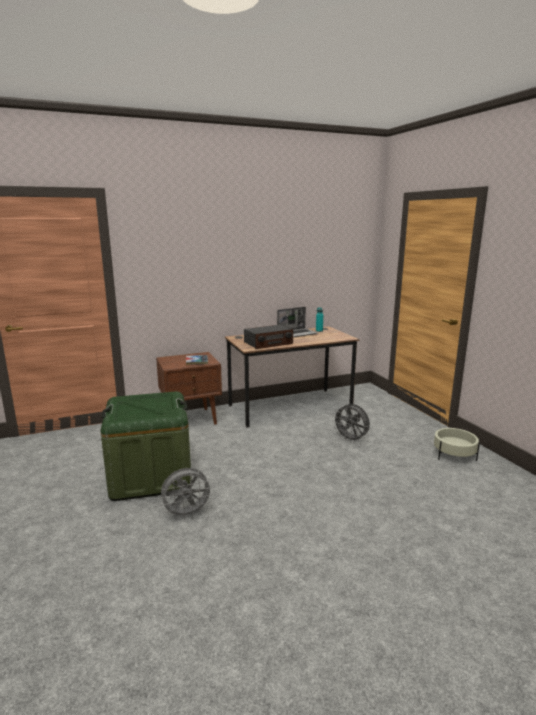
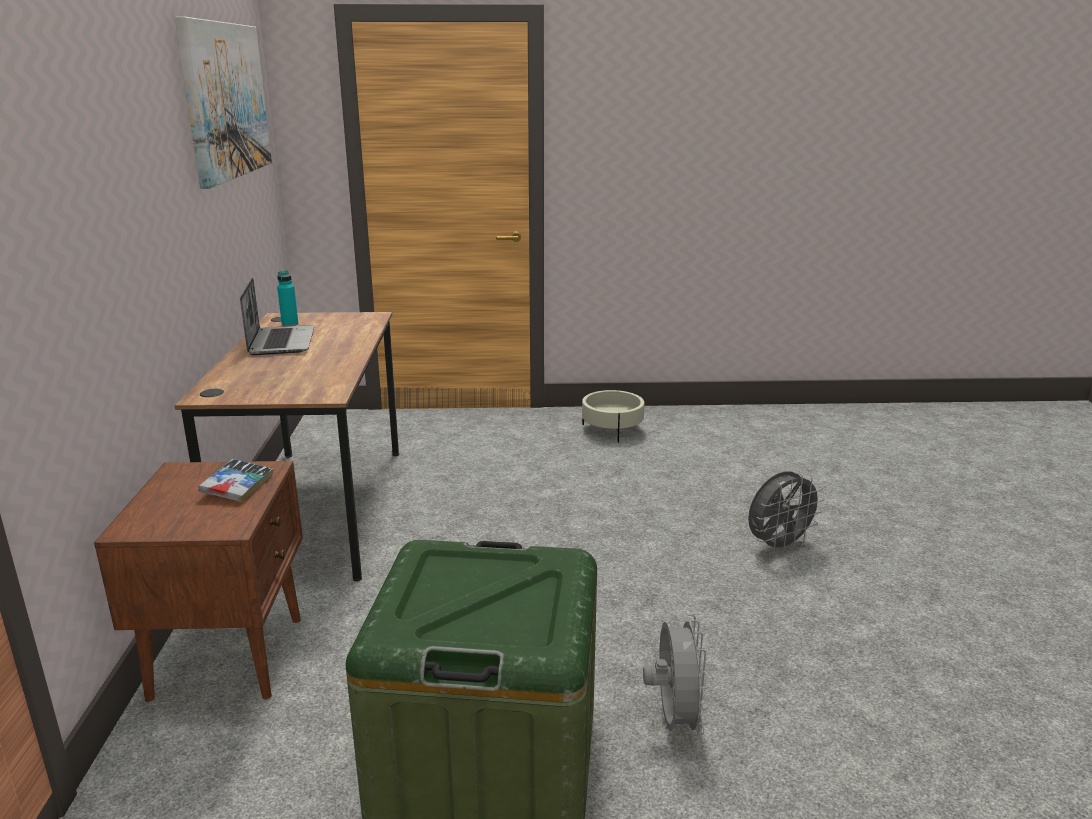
camera: 70 degrees left, 5 degrees up
radio [244,325,293,349] -> none
grey fan [332,404,370,443] -> grey fan moved to [748,471,824,554]
none -> picture [175,16,272,189]

